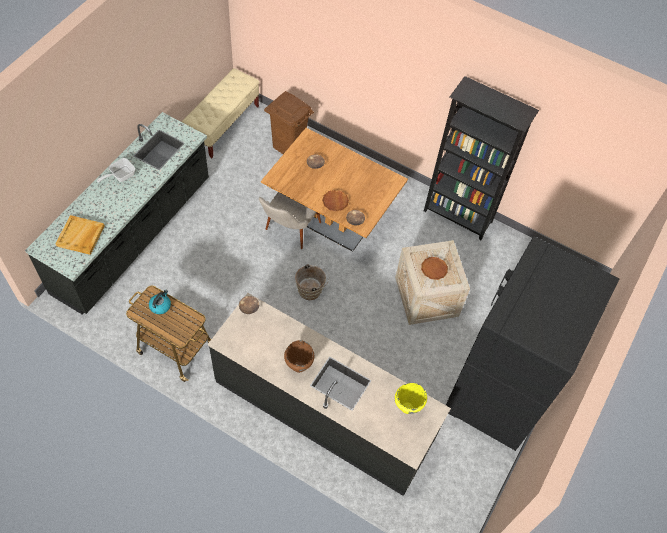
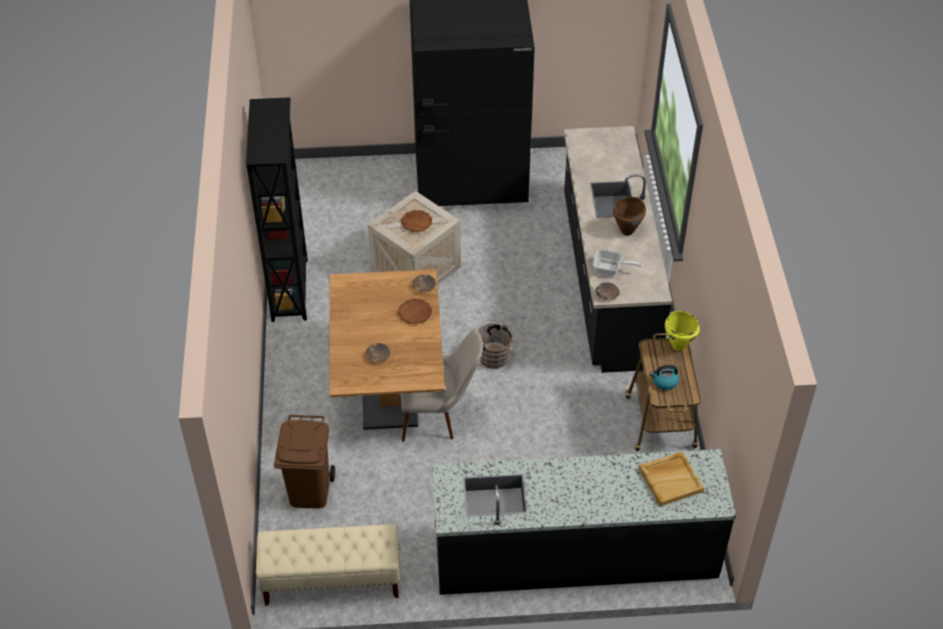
camera: 120 degrees left, 10 degrees down
frying pan [97,158,135,183] -> frying pan moved to [593,249,642,276]
yellow cooking pot [395,383,427,414] -> yellow cooking pot moved to [665,311,700,351]

